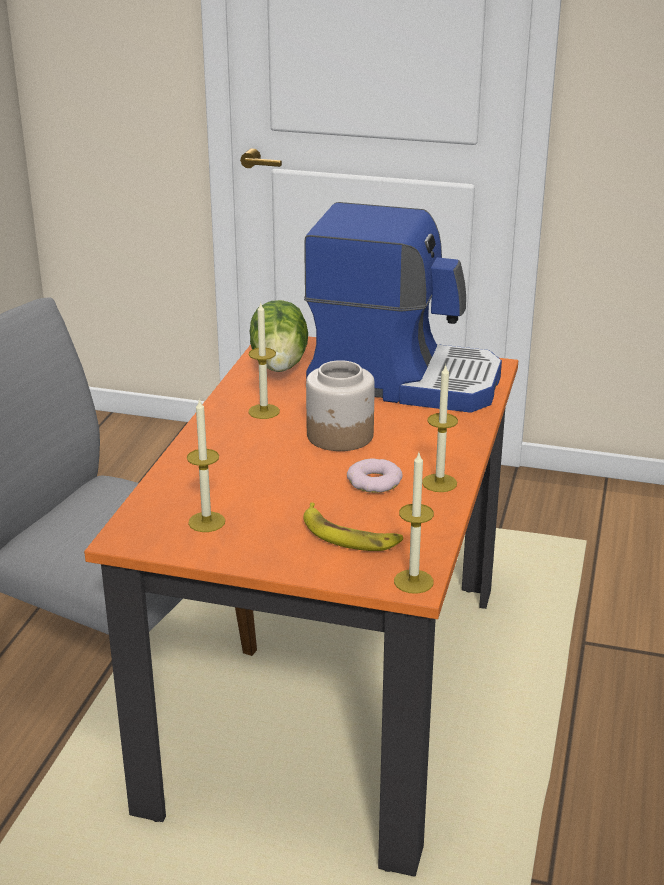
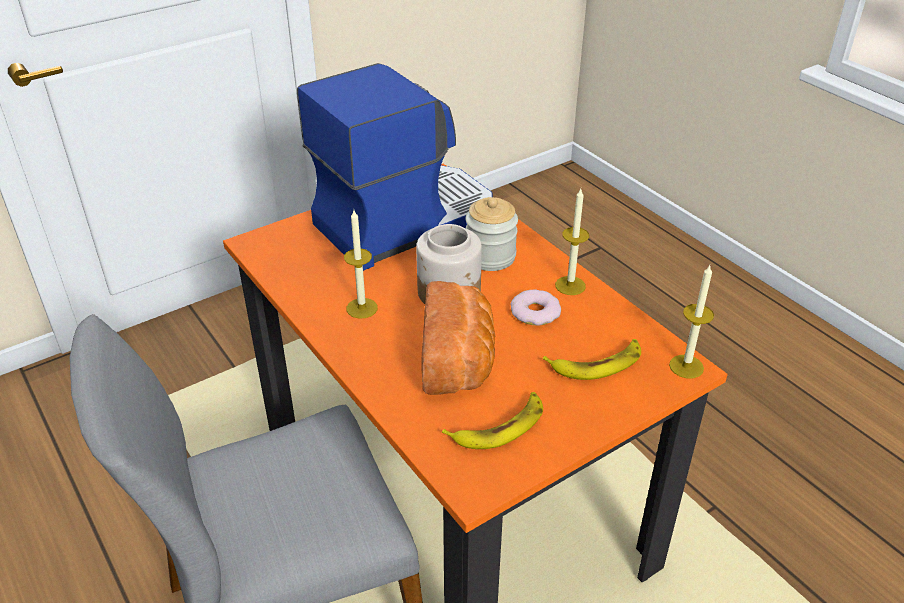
camera: 50 degrees left, 10 degrees up
candle [187,398,225,532] -> banana [442,392,543,449]
lettuce [250,300,308,372] -> none
none -> bread [422,281,495,395]
none -> jar [466,197,518,271]

